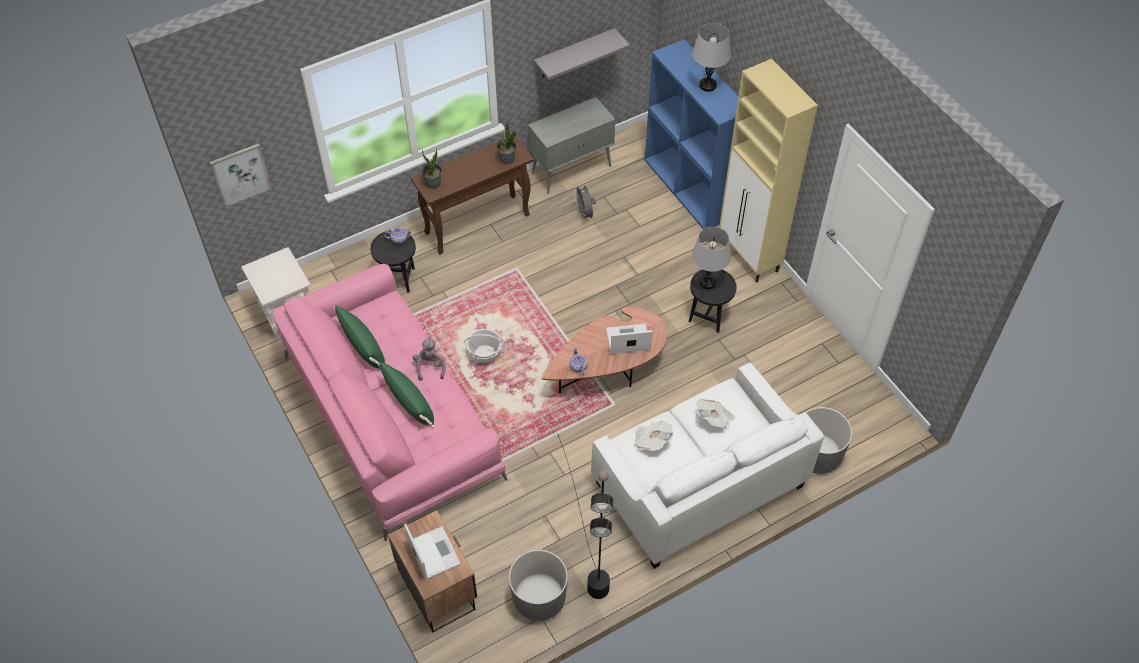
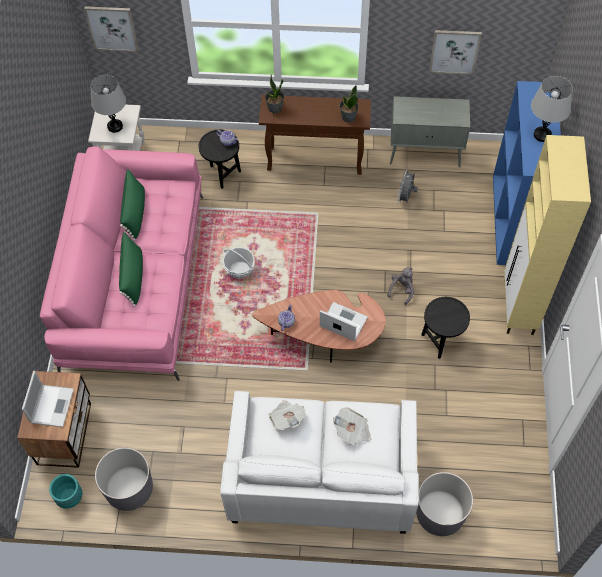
camera: 35 degrees right, 5 degrees up
grey plush toy [412,337,446,381] -> grey plush toy moved to [387,267,414,305]
grey shelf [534,28,630,80] -> picture [429,30,482,75]
black floor lamp [547,411,613,599] -> none
grey table lamp [692,227,731,289] -> grey table lamp moved to [91,75,126,133]
none -> turquoise planter [49,474,82,509]

